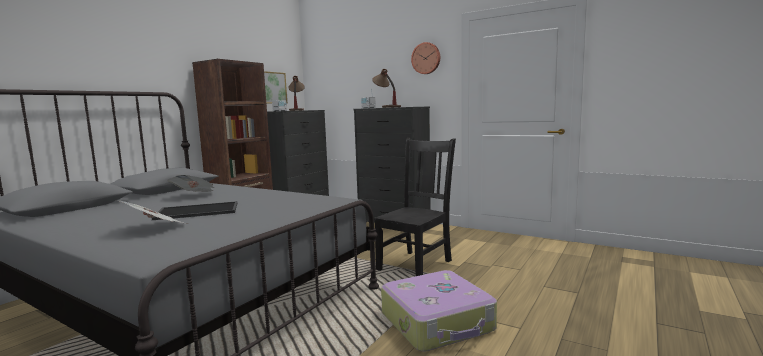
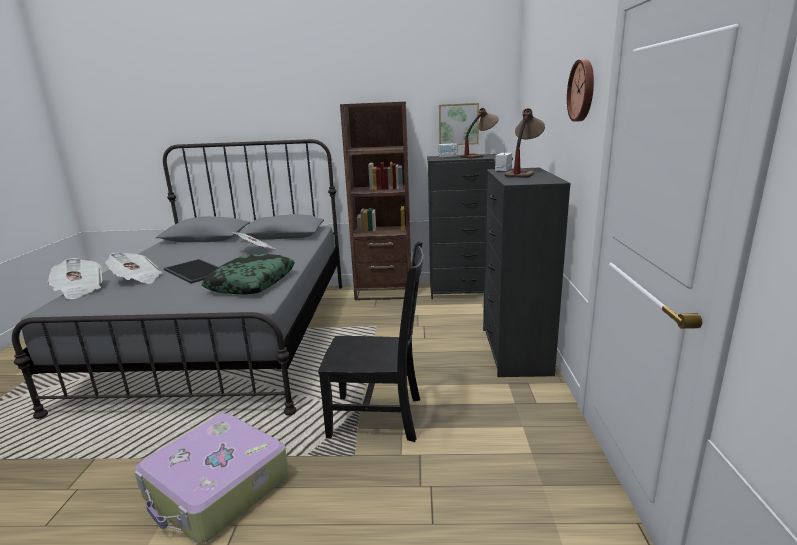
camera: 60 degrees right, 10 degrees up
none -> newspaper [47,258,102,299]
none -> pillow [201,254,295,295]

